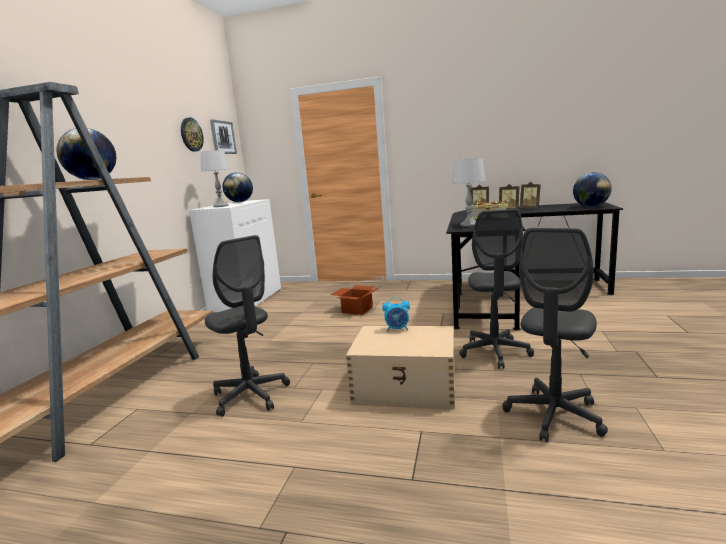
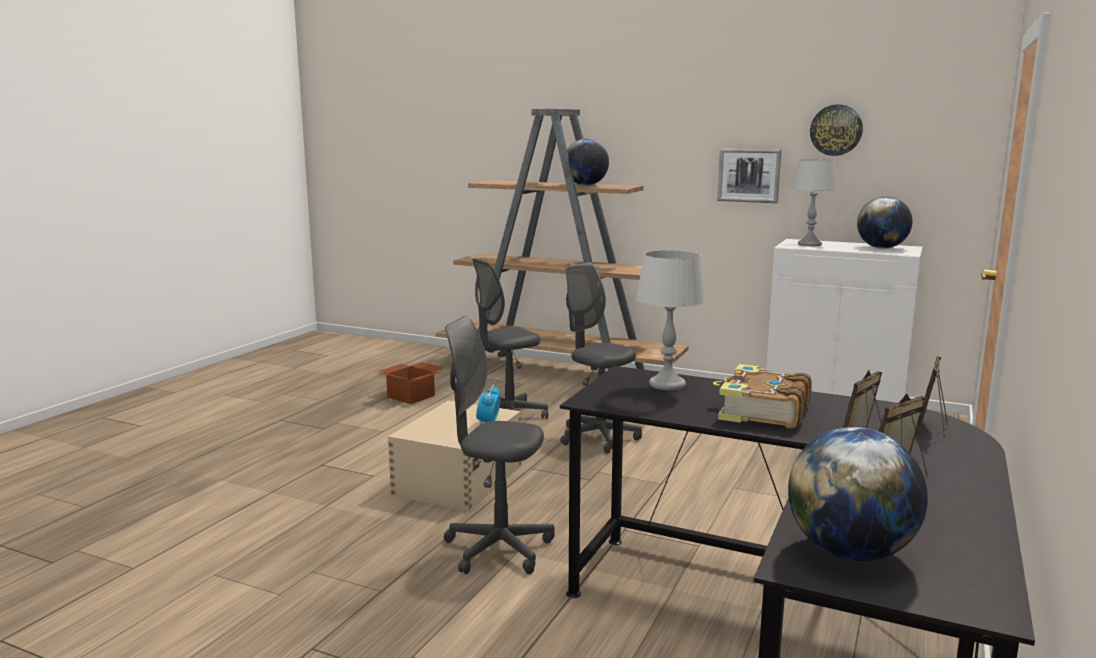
camera: 100 degrees right, 0 degrees up
picture [210,119,237,154] -> picture moved to [718,149,781,203]
cardboard box [331,285,380,315] -> cardboard box moved to [374,362,445,404]
grey office chair [503,228,608,442] -> grey office chair moved to [560,262,642,454]

